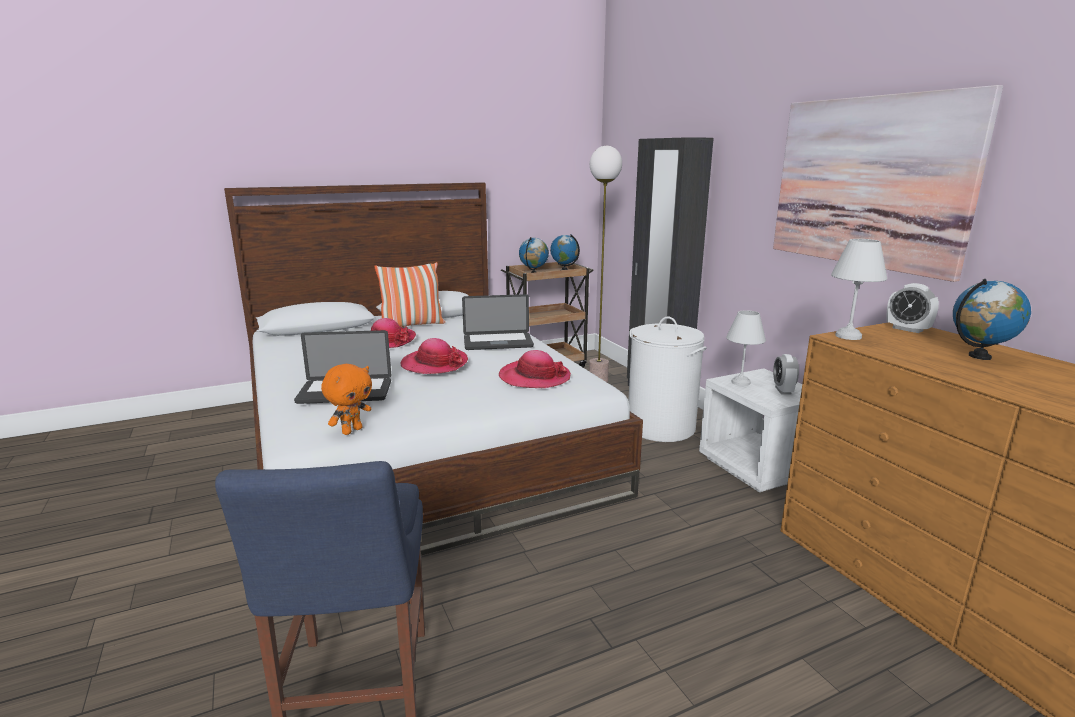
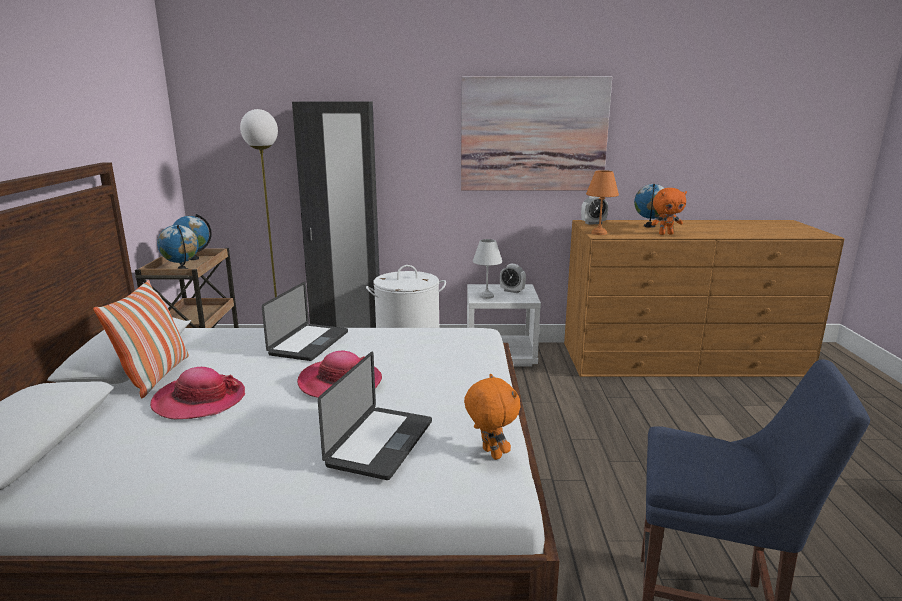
camera: 65 degrees left, 0 degrees up
hat [499,350,571,388] -> none
white table lamp [831,239,887,340] -> orange table lamp [586,170,619,235]
none -> orange plush toy [651,188,687,235]

